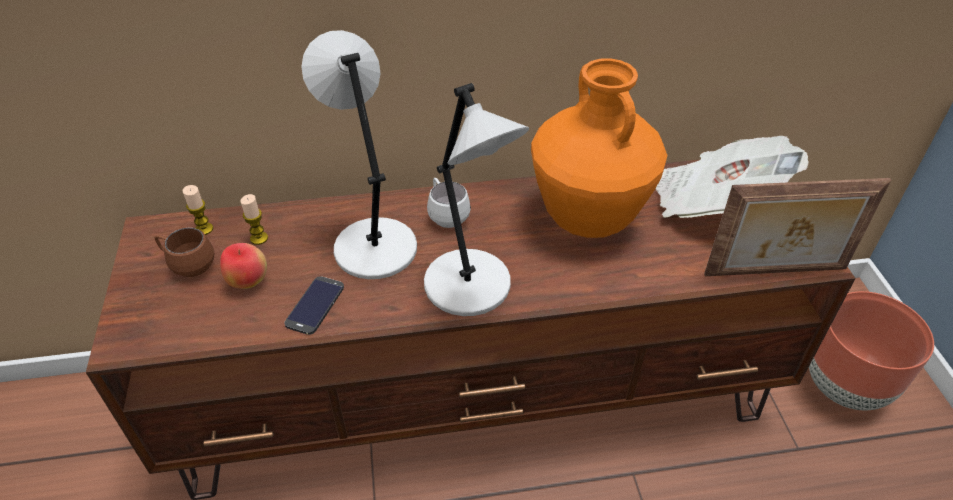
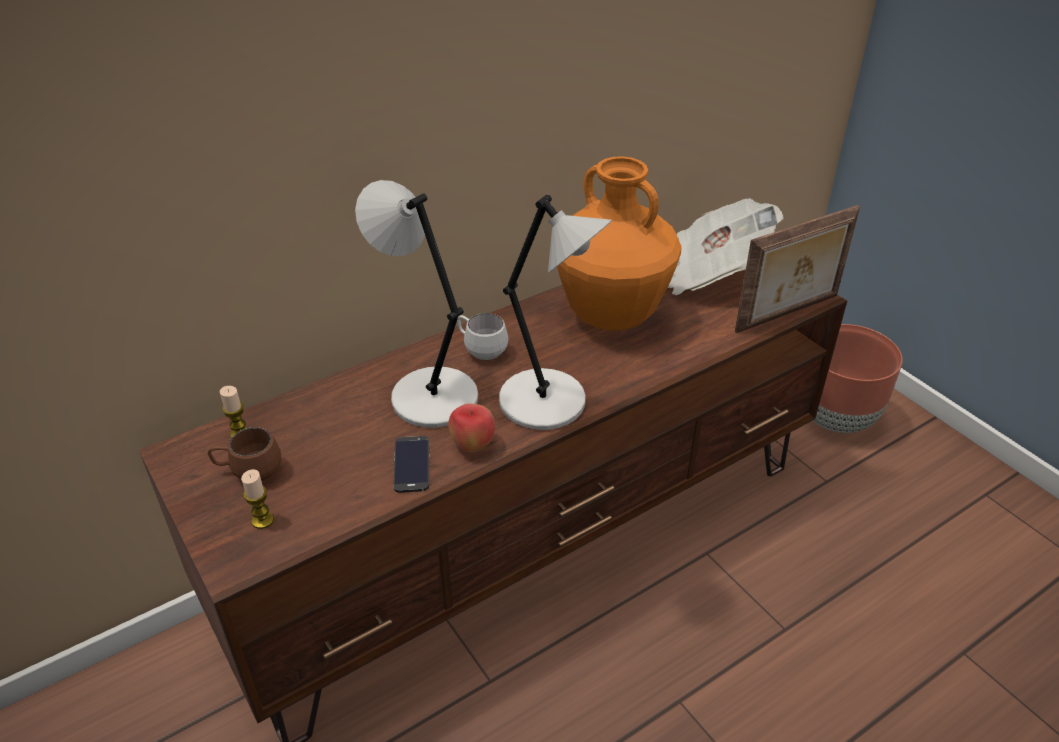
camera: 25 degrees left, 5 degrees down
apple [220,243,267,289] -> apple moved to [448,403,495,452]
candle [240,194,268,245] -> candle moved to [241,469,274,529]

